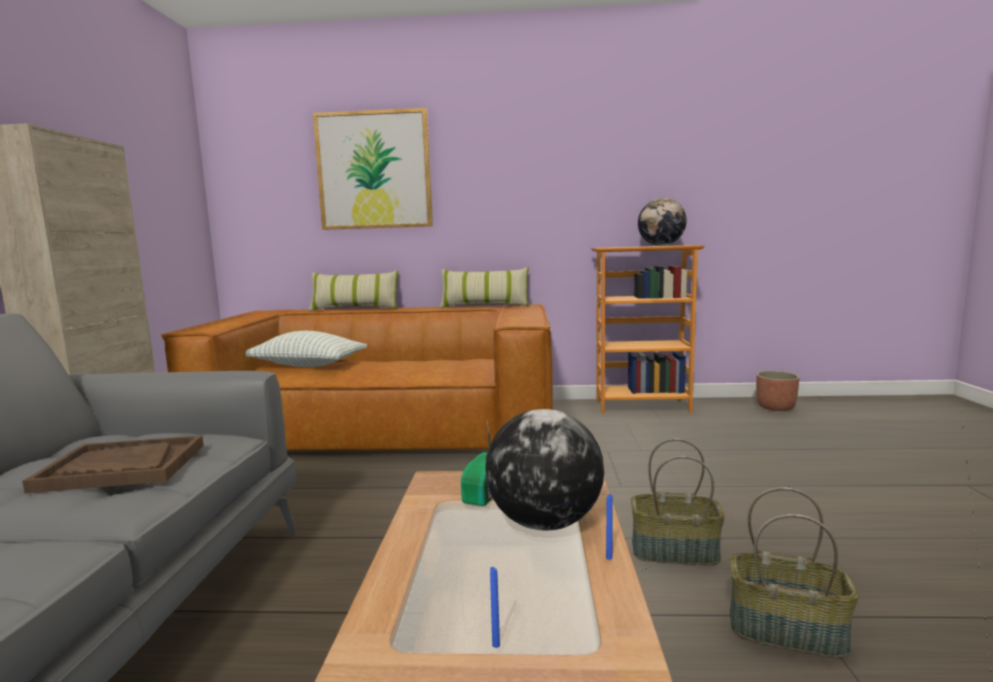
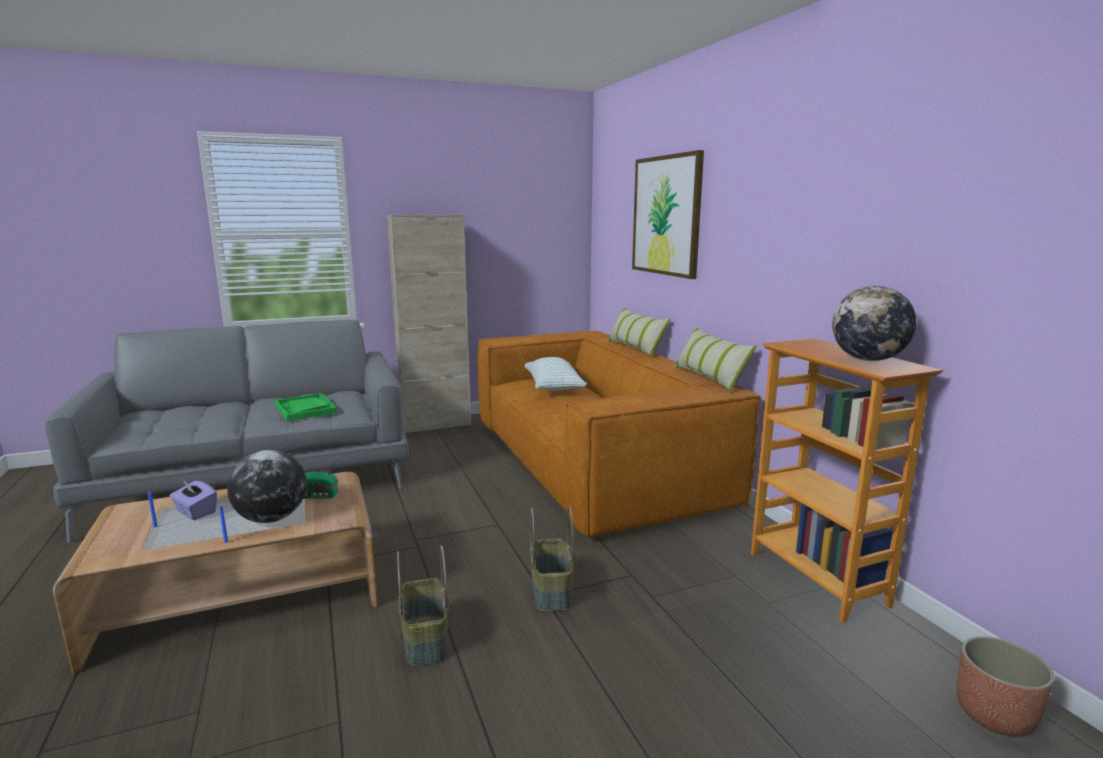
camera: 65 degrees right, 5 degrees up
brown tray [22,435,204,494] -> green tray [275,393,337,421]
basket [730,487,859,658] -> basket moved to [530,506,574,611]
none -> purple tissue box [170,479,217,520]

